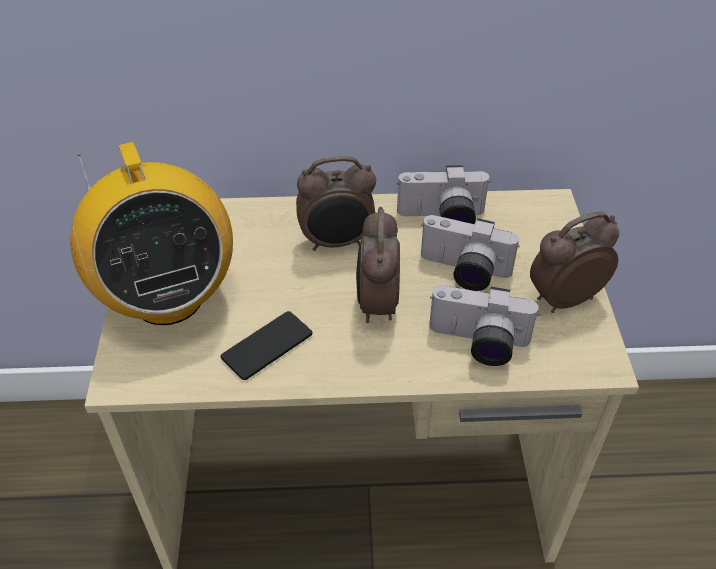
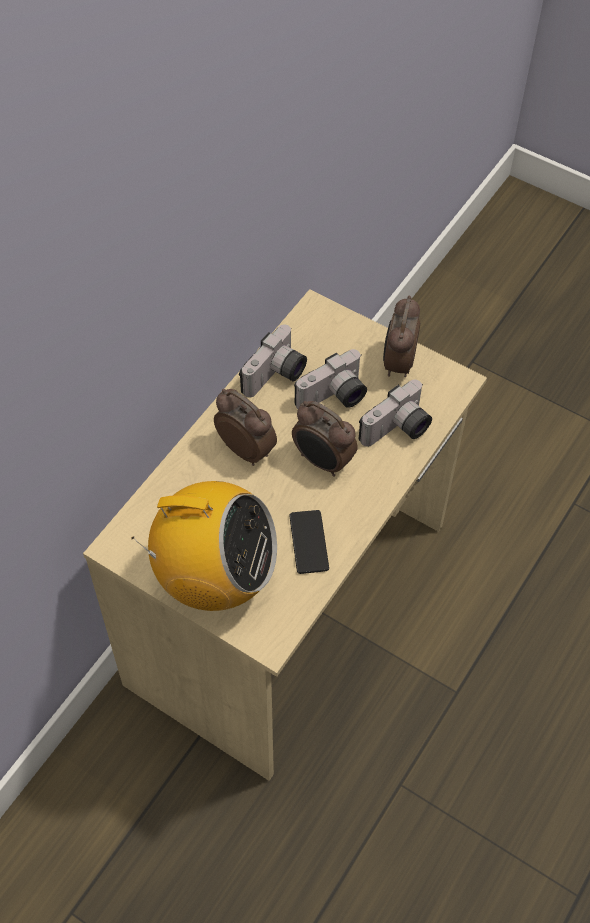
camera: 55 degrees left, 10 degrees up
alarm clock [296,156,376,251] -> alarm clock turned 75 degrees counterclockwise [214,389,277,466]

